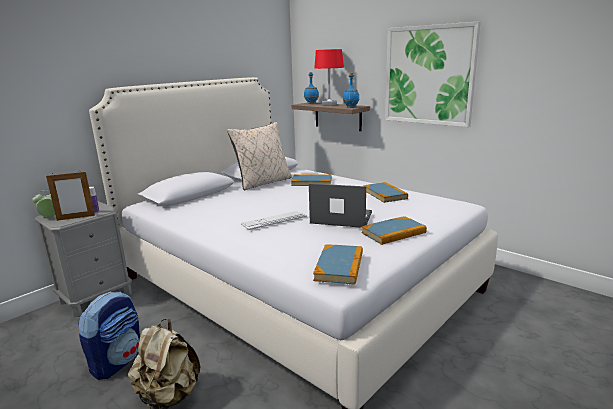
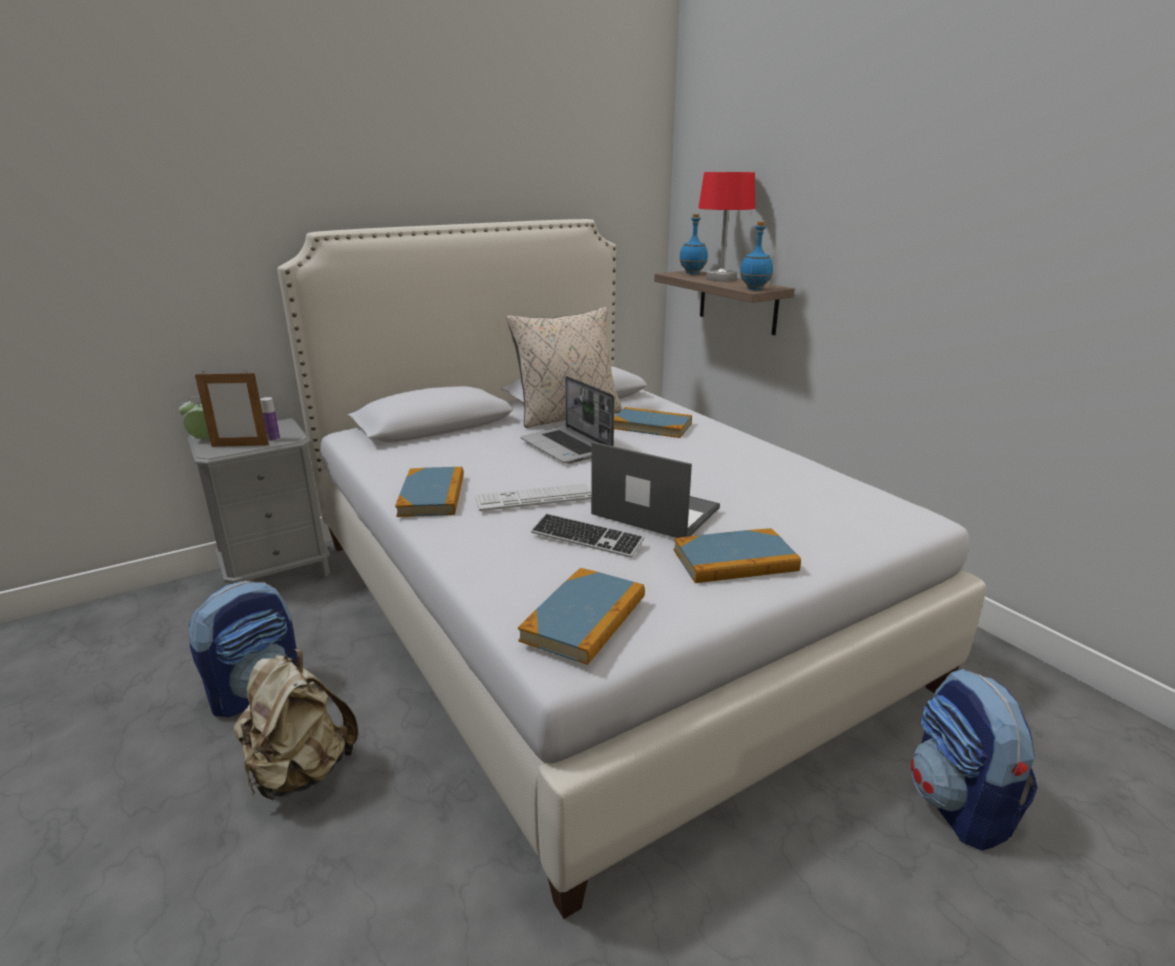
camera: 15 degrees right, 5 degrees up
book [363,182,408,203] -> book moved to [395,467,464,517]
picture [385,21,481,127] -> none
none -> laptop [521,376,614,464]
none -> keyboard [531,513,645,558]
none -> backpack [911,669,1037,851]

